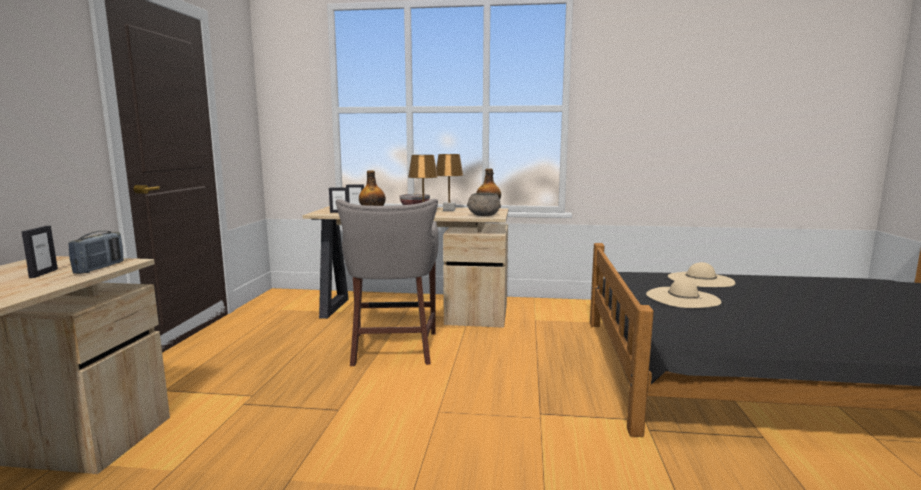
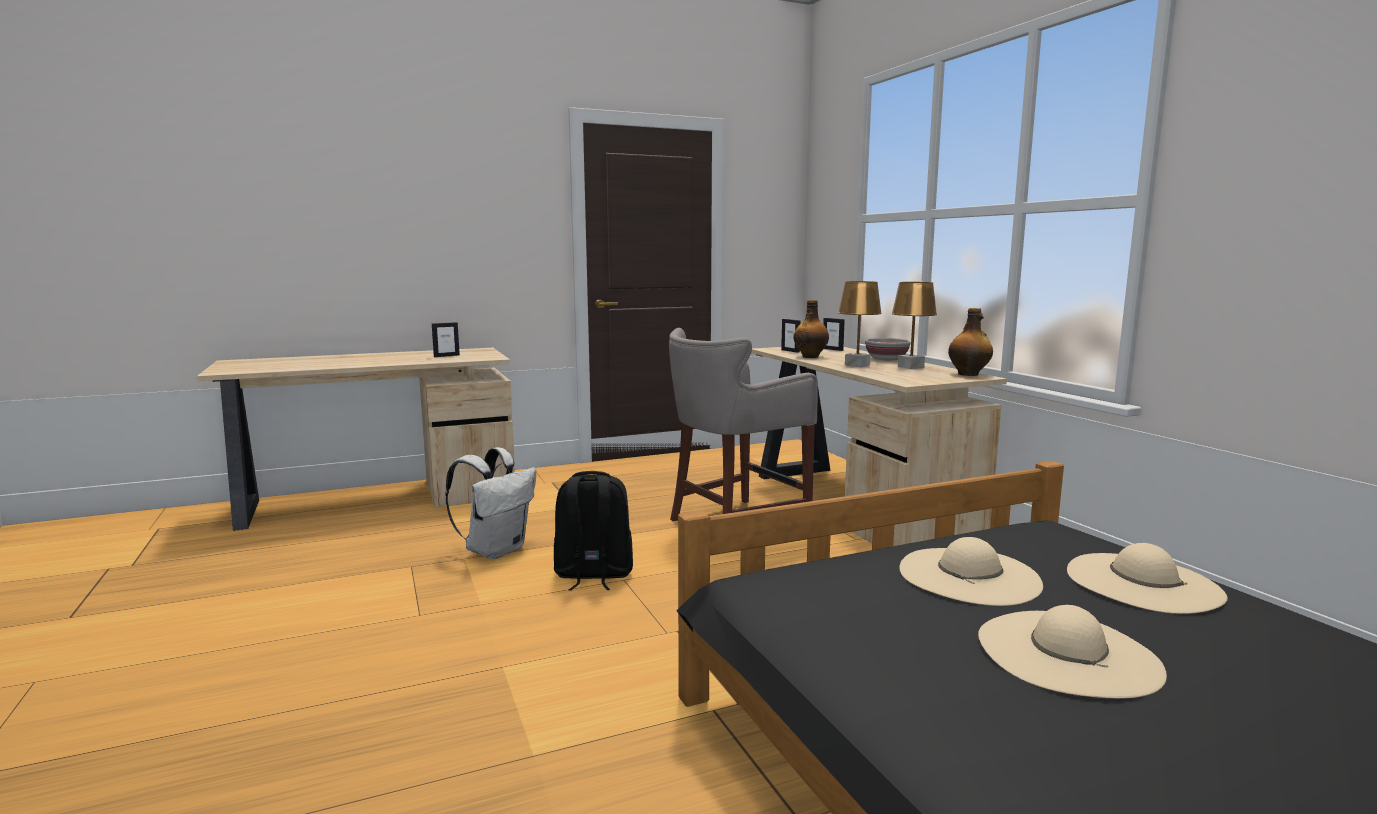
camera: 60 degrees right, 0 degrees up
radio [68,231,124,274] -> none
grey bowl [467,193,501,216] -> none
none -> white backpack [445,447,536,559]
none -> black backpack [554,471,633,591]
none -> beige hat [978,605,1167,698]

